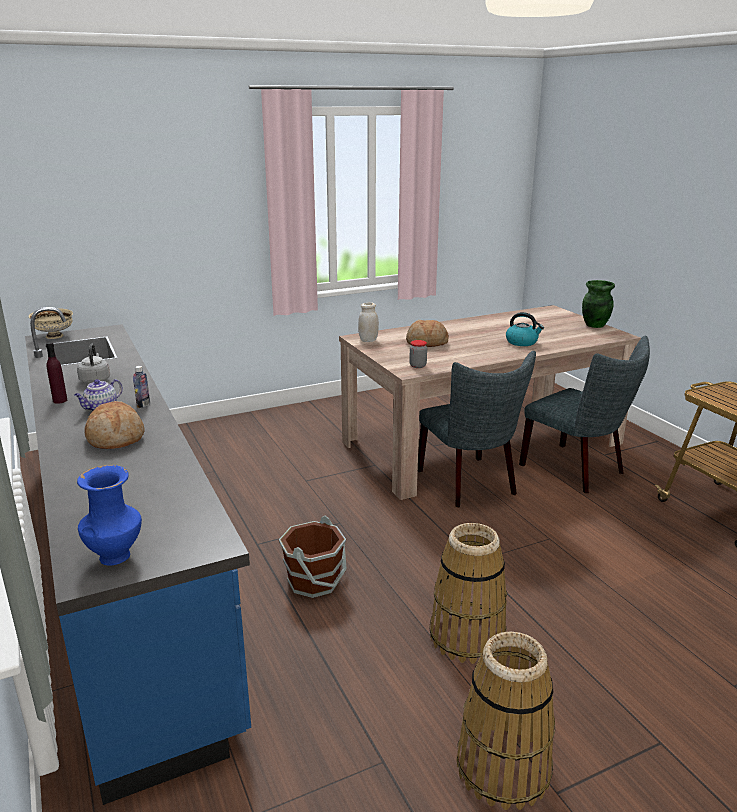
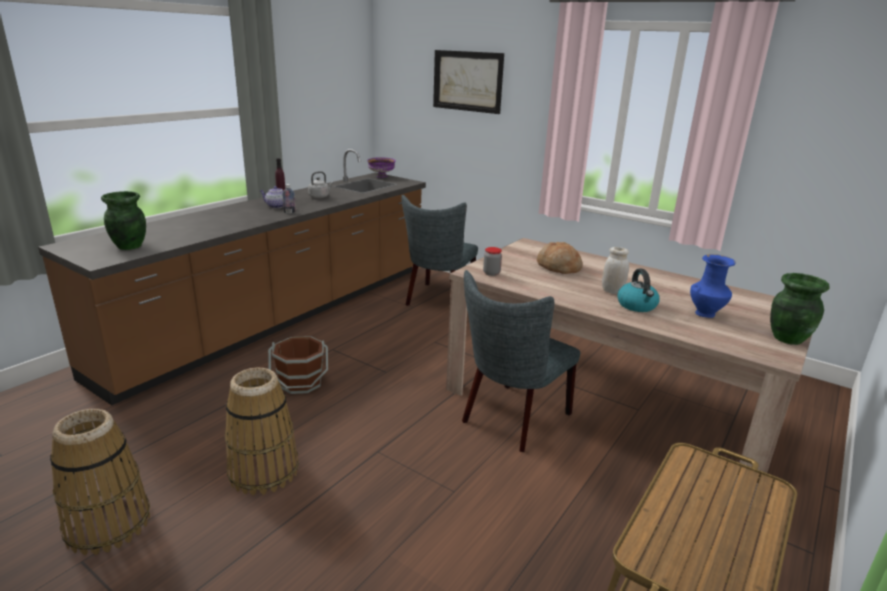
camera: 60 degrees right, 0 degrees up
blue counter [25,307,251,805] -> brown counter [38,149,426,405]
beige bowl [29,308,73,339] -> purple bowl [367,157,396,178]
blue vase [77,465,142,566] -> blue vase moved to [690,254,736,318]
bread [84,401,145,449] -> none
white jar [358,302,379,342] -> white jar moved to [602,247,629,294]
grey chair [519,336,650,493] -> grey chair moved to [401,195,478,306]
none -> green vase [101,191,146,250]
none -> picture [433,50,504,114]

